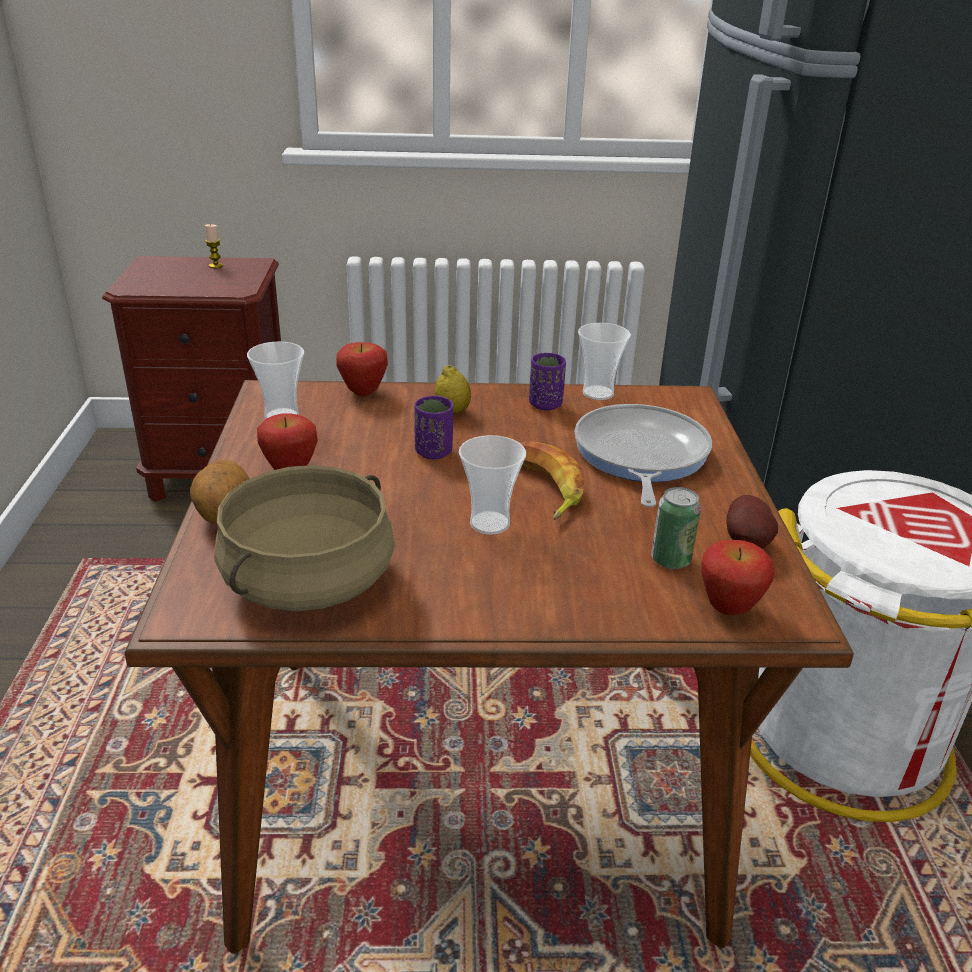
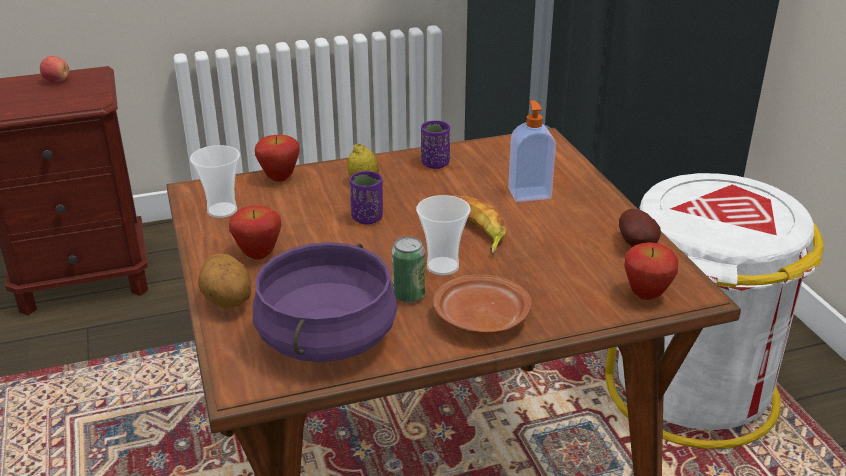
camera: 15 degrees left, 0 degrees up
candle [205,224,223,268] -> apple [40,56,69,82]
beige cooking pot [214,465,395,611] -> purple cooking pot [253,242,398,362]
frying pan [575,404,712,507] -> soap dispenser [508,101,556,202]
cup [578,323,631,400] -> none
can [651,487,701,569] -> can moved to [392,236,425,303]
none -> brown plate [433,274,532,335]

